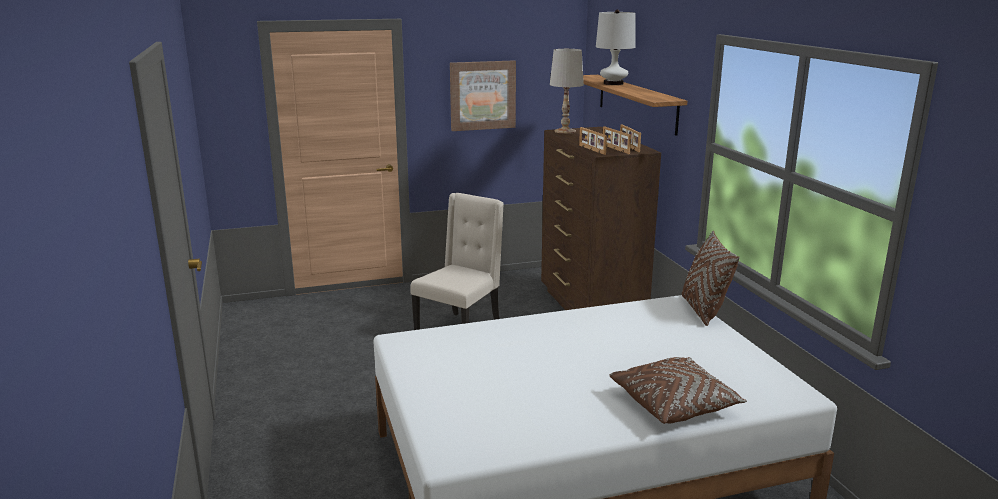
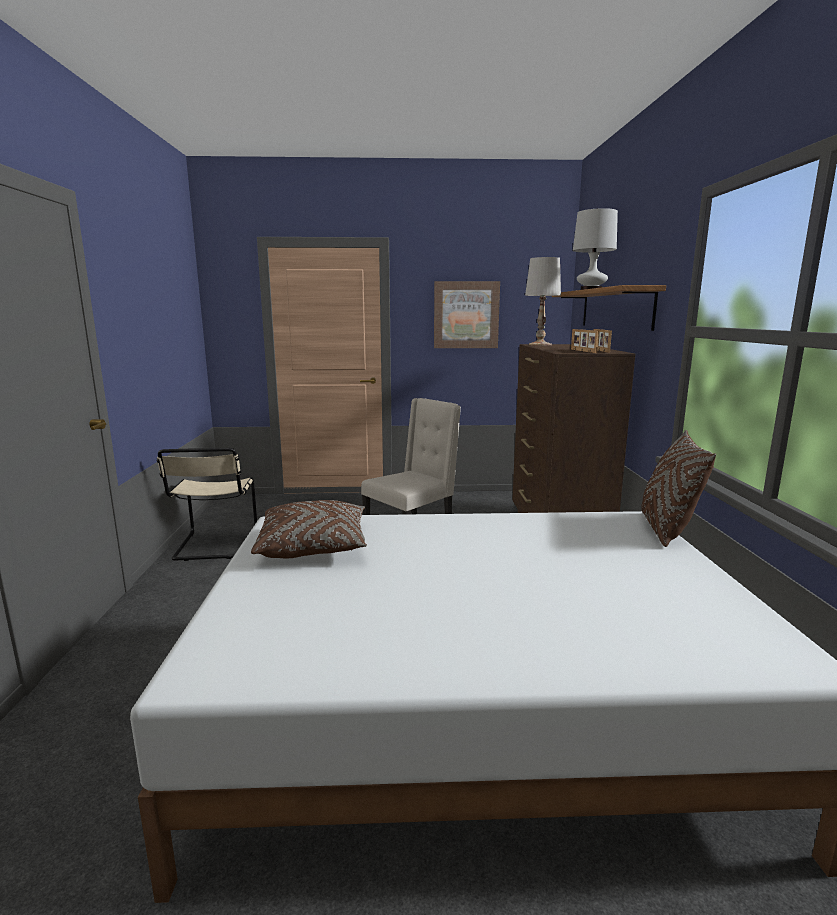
camera: 15 degrees right, 5 degrees down
picture frame [579,127,607,155] -> none
brown pillow [610,357,747,424] -> brown pillow moved to [251,500,367,558]
none -> beige chair [157,448,257,561]

